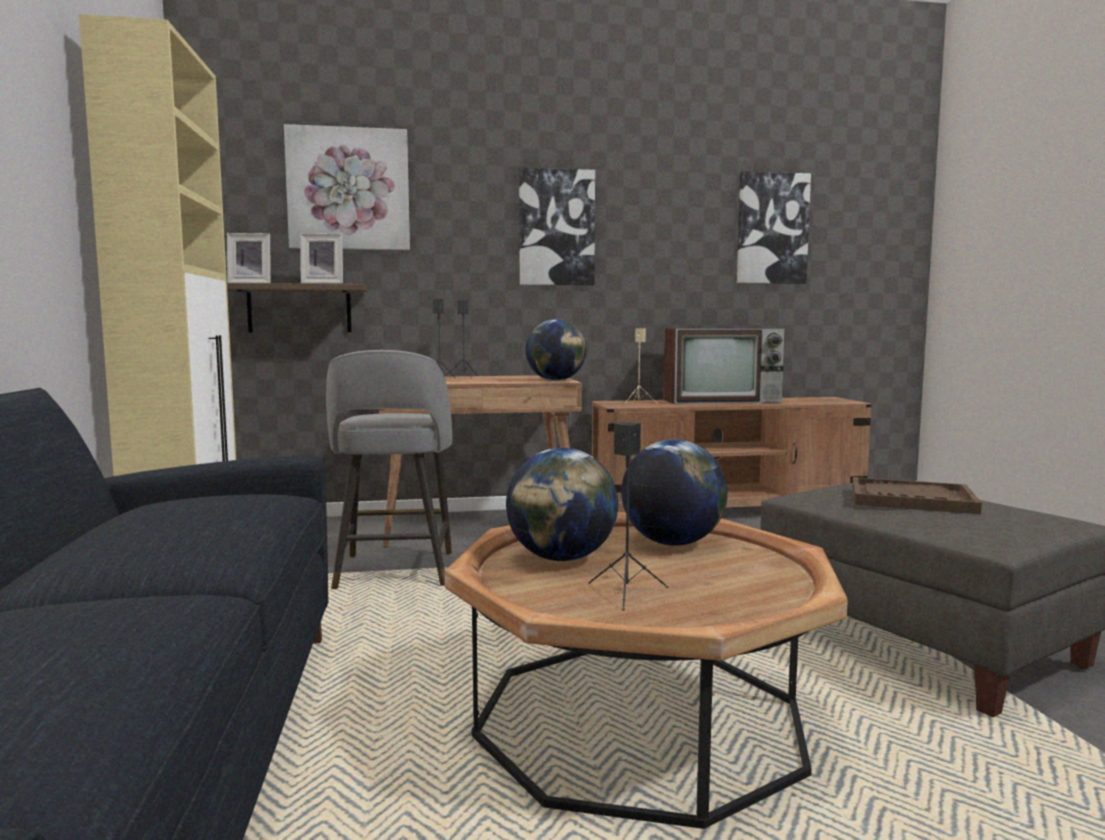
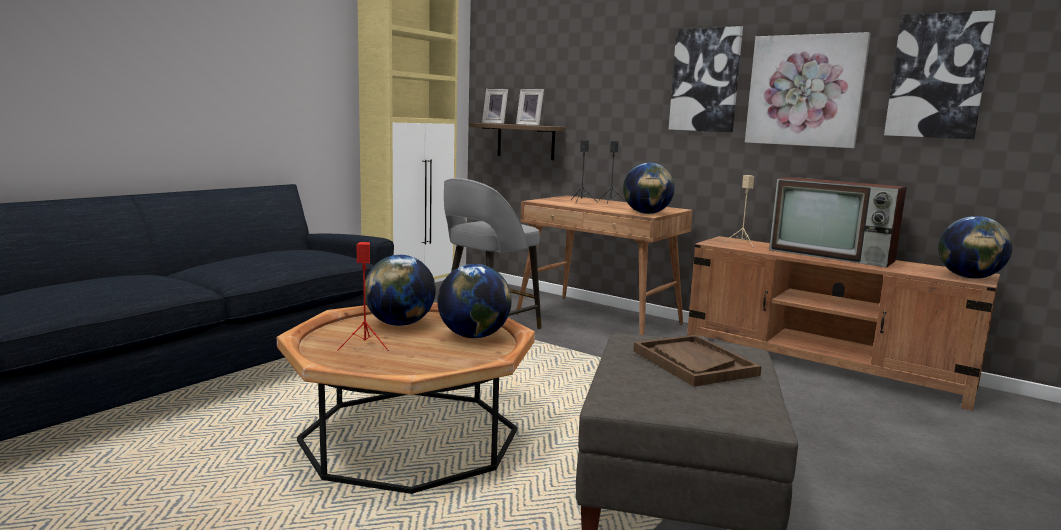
camera: 45 degrees right, 5 degrees up
picture [284,124,410,250] -> picture moved to [745,32,871,148]
black speaker [589,422,668,611] -> red speaker [337,242,389,351]
none -> globe [938,216,1012,279]

